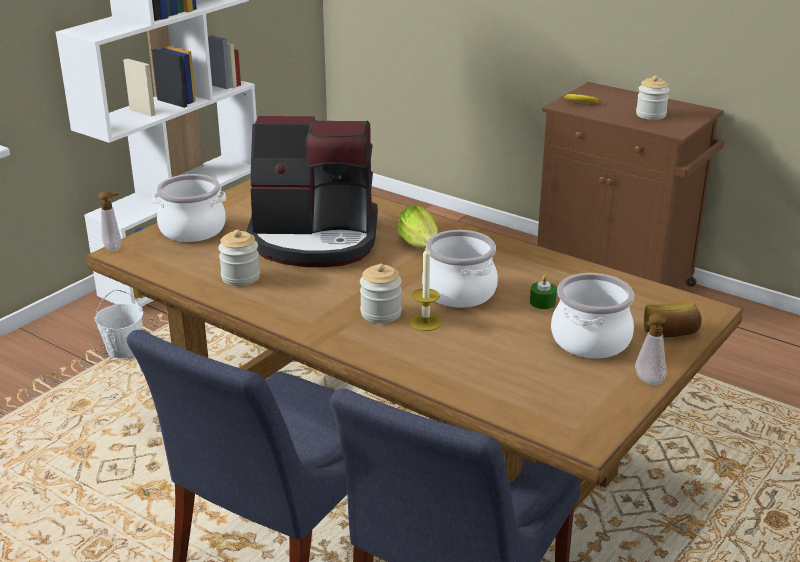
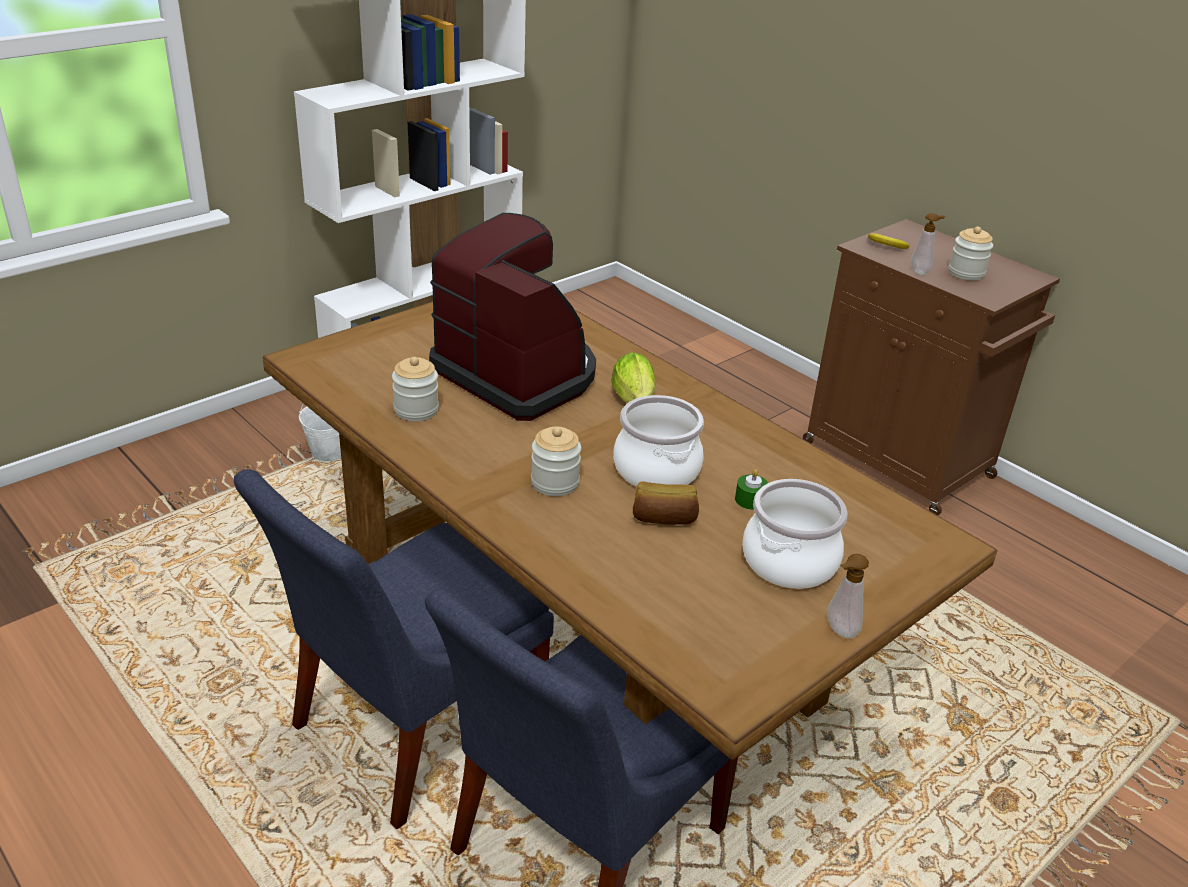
camera: 10 degrees right, 5 degrees up
soap dispenser [98,191,121,252] -> soap dispenser moved to [911,213,945,275]
cooking pot [153,174,226,242] -> none
coffee machine [247,116,378,267] -> coffee machine turned 150 degrees counterclockwise [429,213,596,421]
candle [410,247,442,331] -> none
bread [644,301,702,337] -> bread moved to [633,481,699,524]

